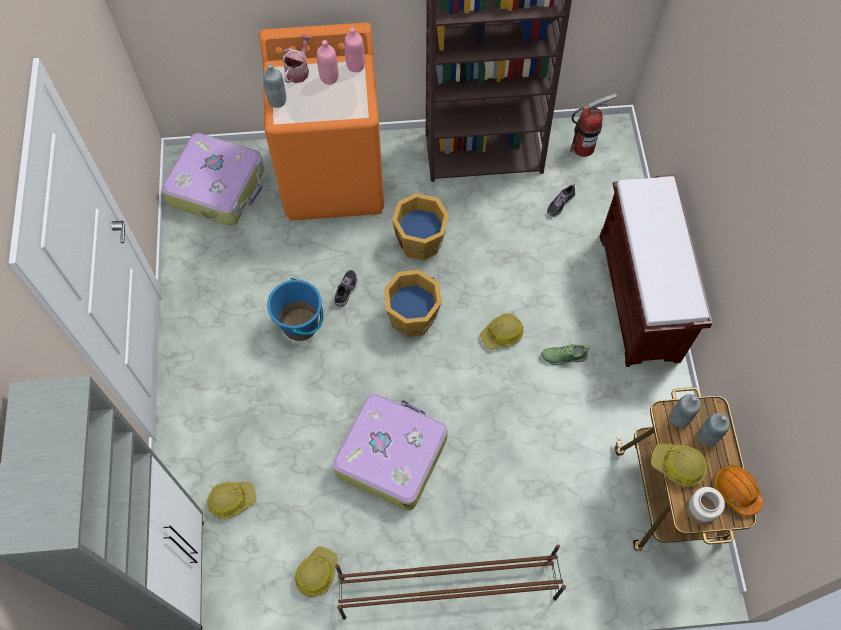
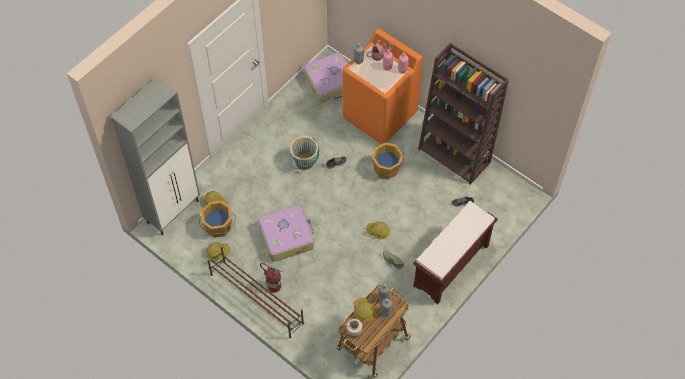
camera: 45 degrees right, 5 degrees down
blue bucket [267,278,323,341] -> beige bucket [290,136,319,170]
orange bucket [384,270,442,337] -> orange bucket moved to [198,201,236,238]
fire extinguisher [570,93,617,157] -> fire extinguisher moved to [260,263,284,293]
orange hard hat [714,465,764,516] -> none

